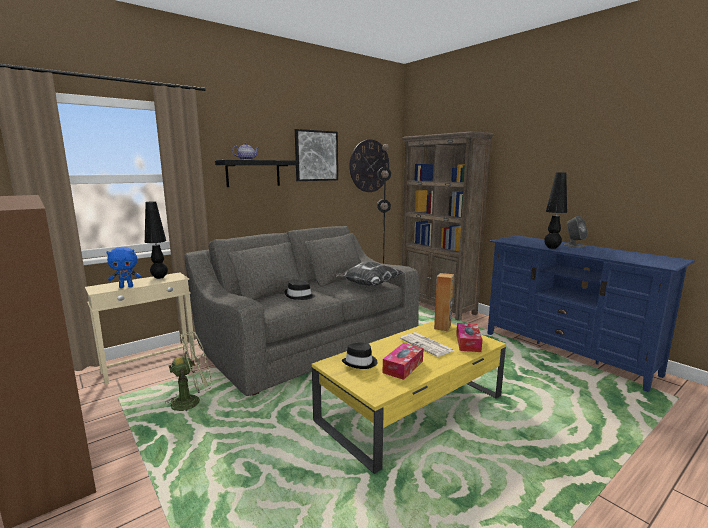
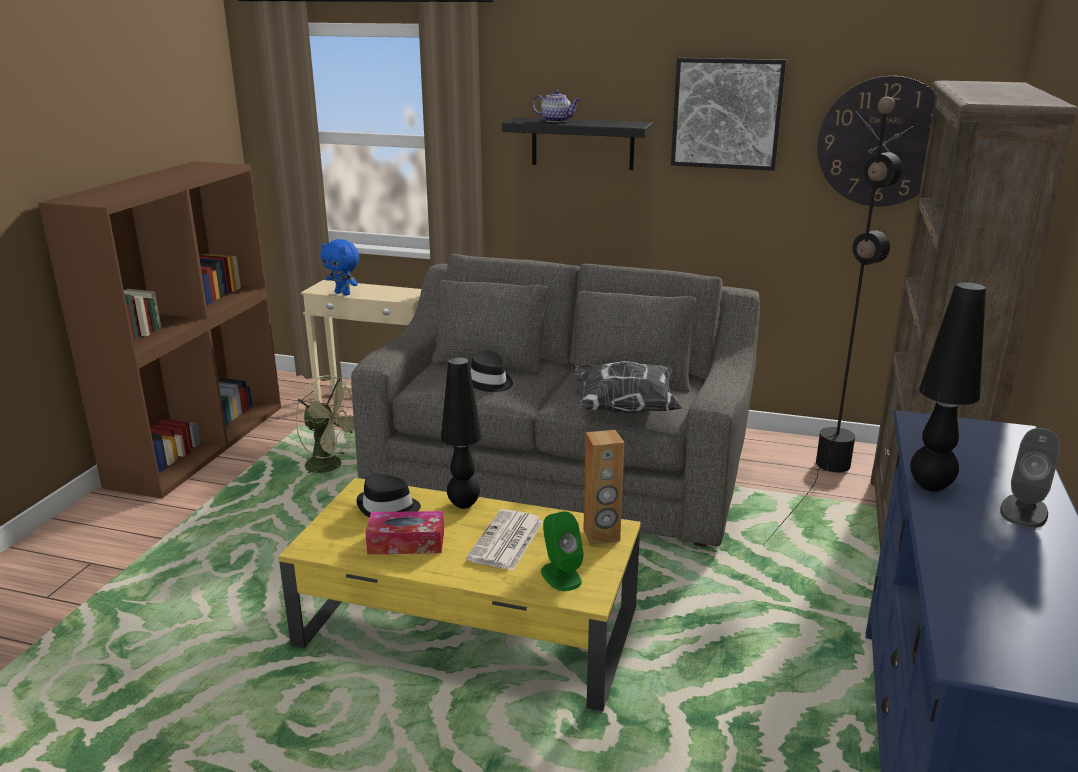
camera: 55 degrees right, 10 degrees up
black table lamp [145,201,168,279] -> black table lamp moved to [441,357,482,509]
tissue box [456,323,482,352] -> green speaker [541,512,584,591]

